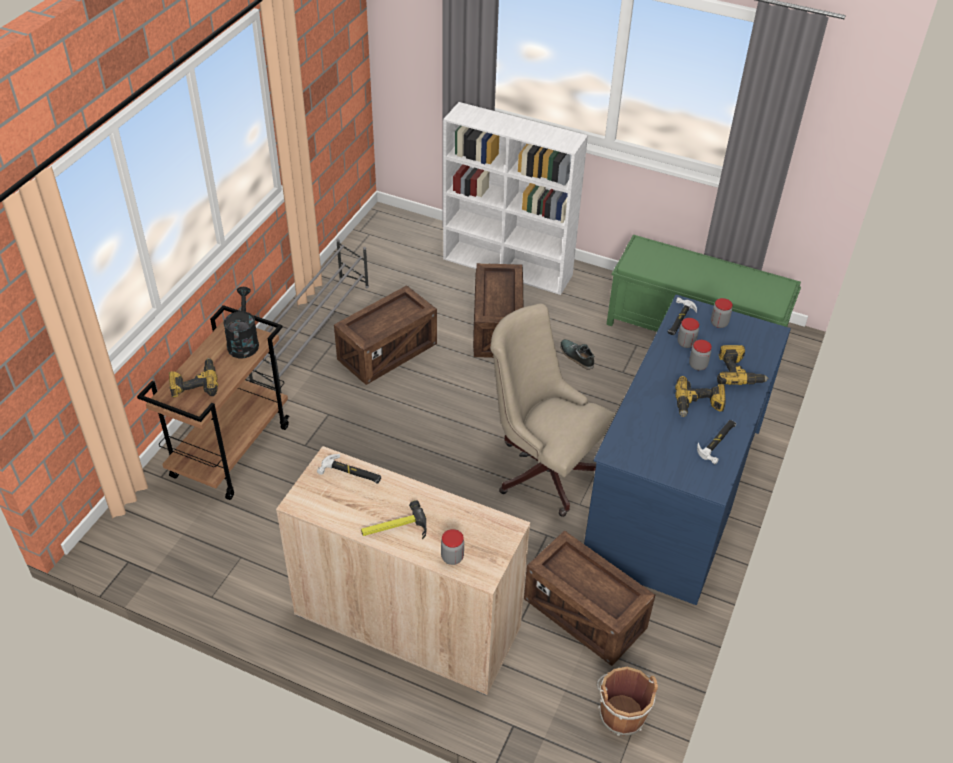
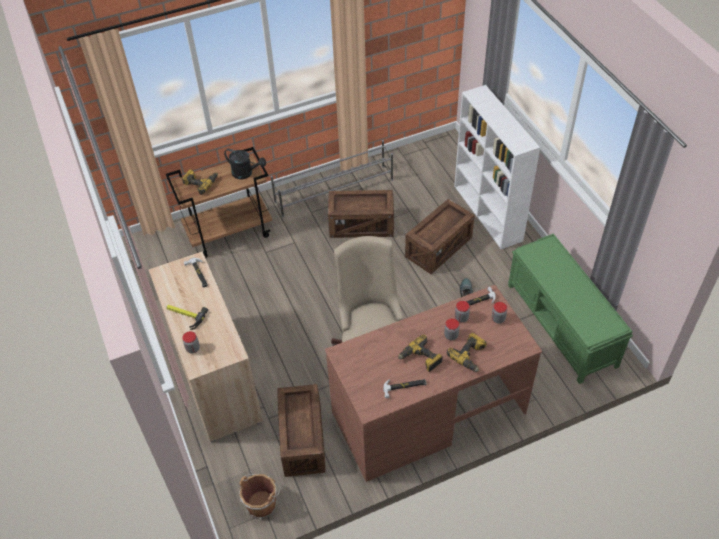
camera: 45 degrees right, 5 degrees up
black watering can [223,287,259,359] -> black watering can turned 75 degrees clockwise [224,149,266,179]
blue desk [584,295,791,605] -> brown desk [325,285,542,482]

